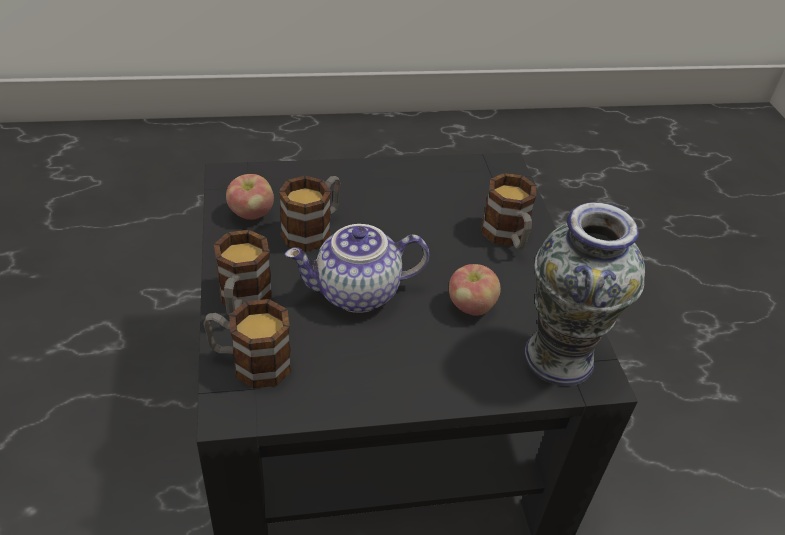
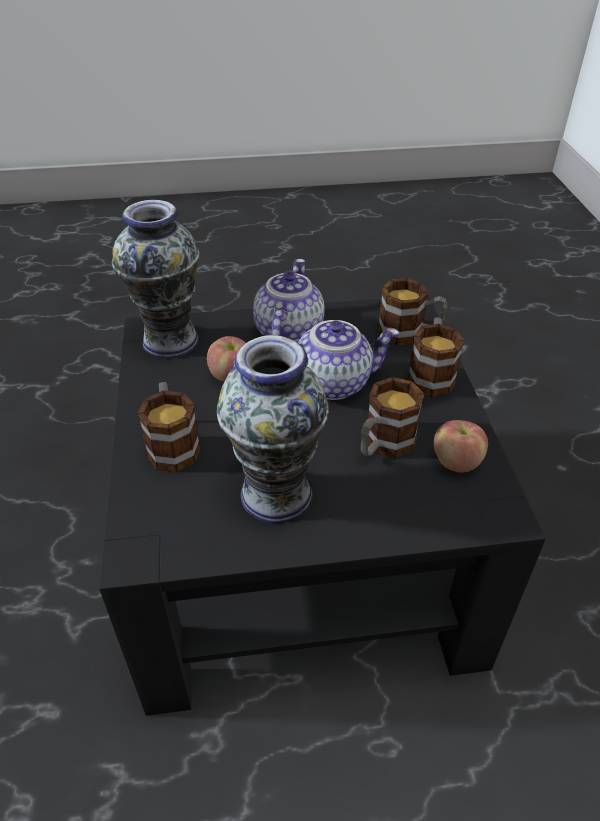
camera: 175 degrees left, 0 degrees up
none -> vase [217,335,329,523]
none -> teapot [253,259,325,343]

